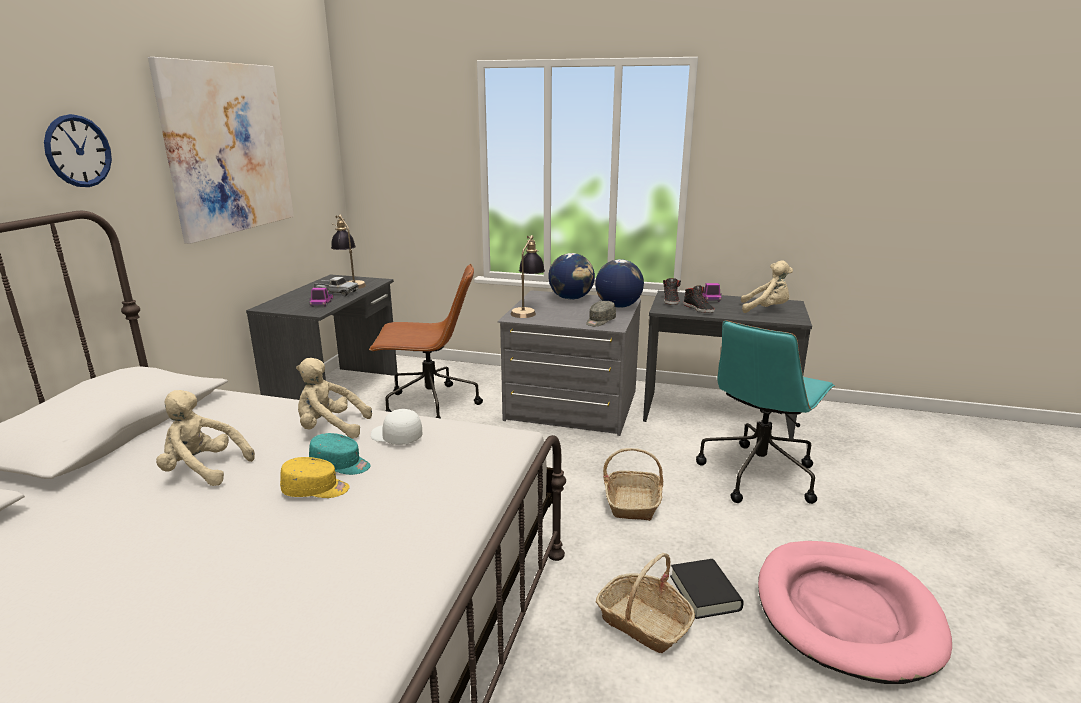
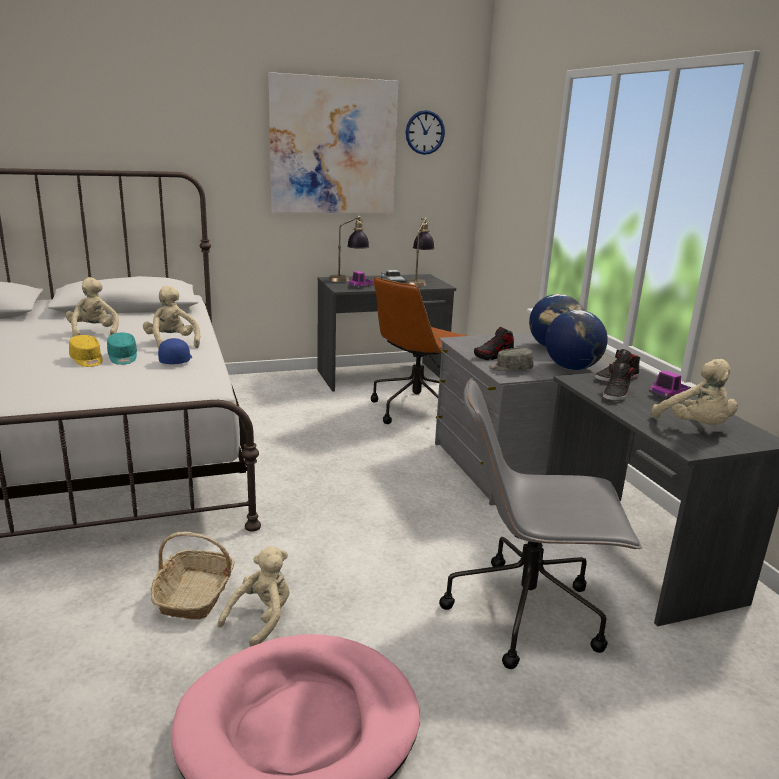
camera: 55 degrees right, 0 degrees up
wall clock [44,114,112,187] -> wall clock moved to [406,110,445,155]
brown office chair [369,264,483,418] -> brown office chair turned 75 degrees clockwise [371,277,468,424]
white cap [371,409,423,445] -> blue cap [158,338,192,364]
table lamp [511,235,545,318] -> table lamp moved to [328,216,369,282]
basket [603,448,663,521] -> none
black book [670,559,744,619] -> beige plush toy [217,546,289,647]
turquoise office chair [696,320,835,504] -> grey office chair [439,378,642,669]
none -> shoe [474,326,514,360]

